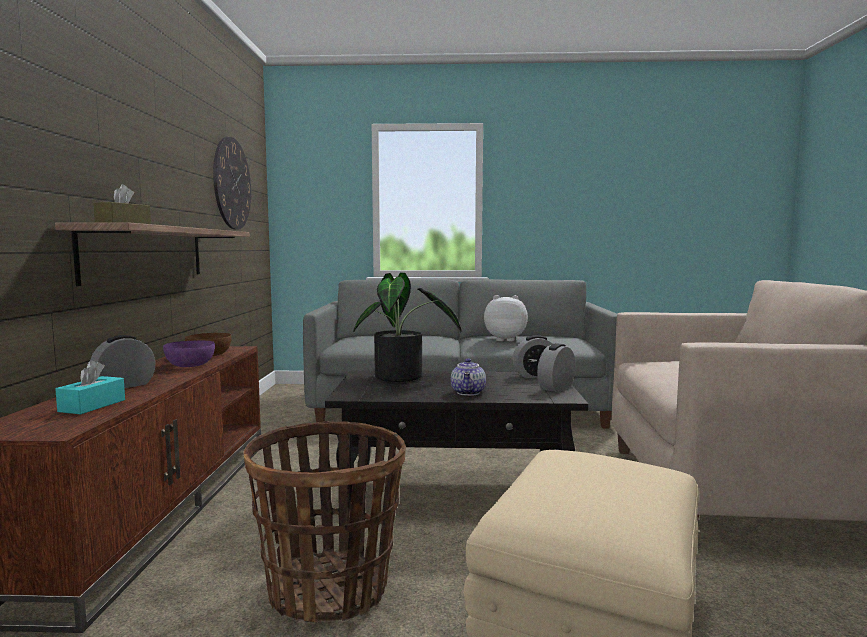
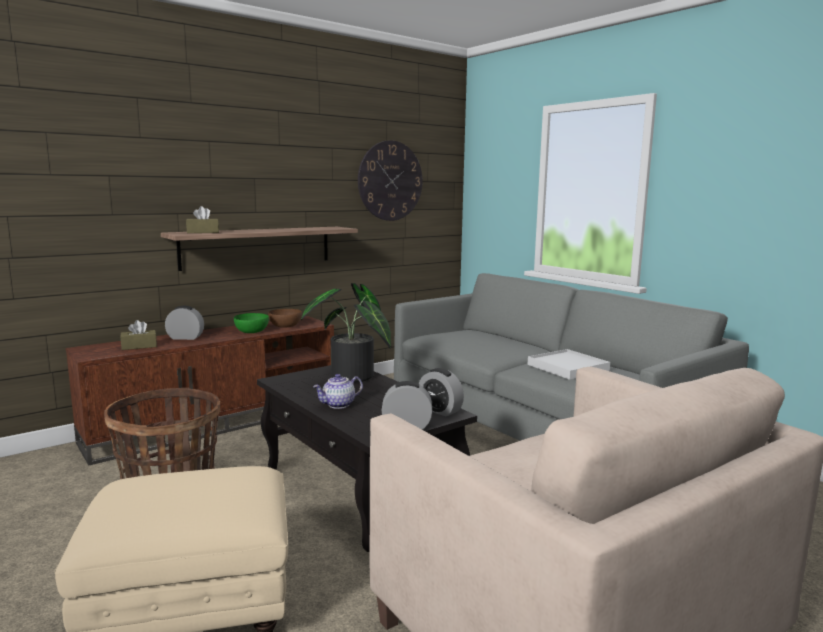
camera: 50 degrees right, 5 degrees up
turquoise tissue box [55,360,125,414] -> brown tissue box [120,320,157,350]
purple bowl [163,340,215,367] -> green bowl [234,313,269,333]
plush toy [484,295,528,342] -> white tray [528,349,610,380]

